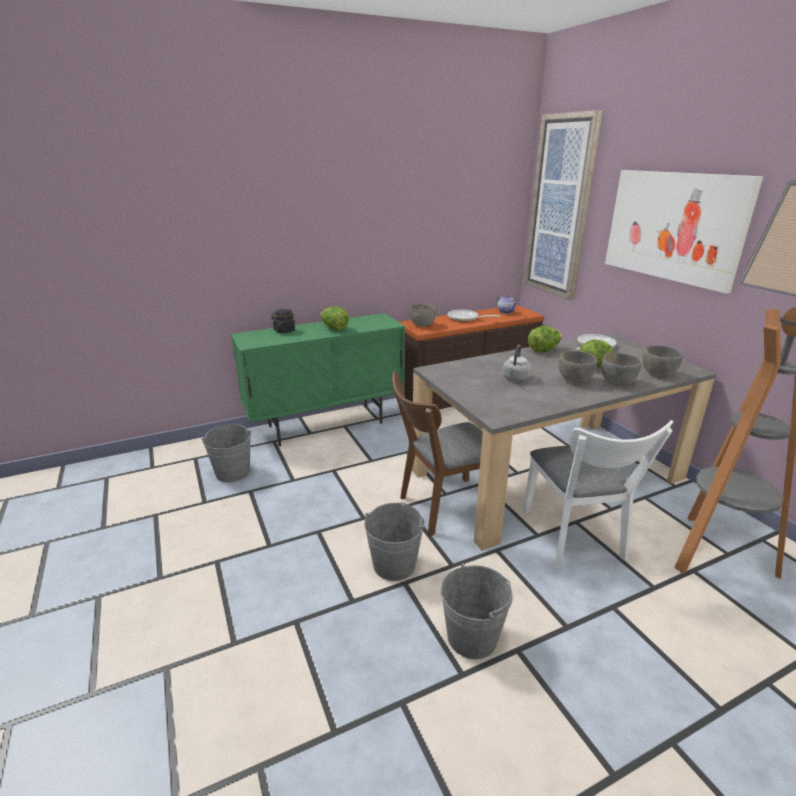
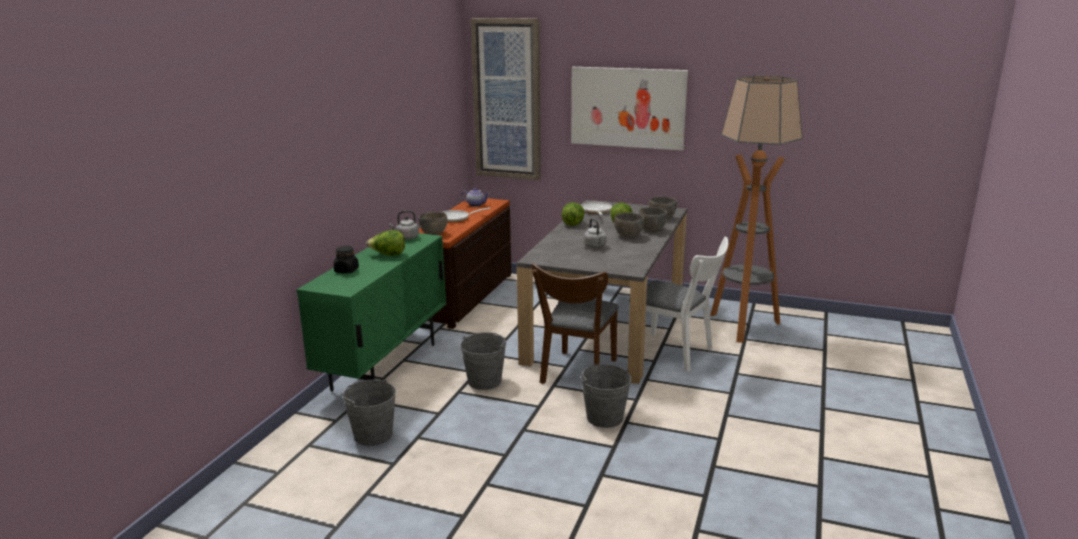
camera: 45 degrees left, 5 degrees down
grey bucket [441,563,513,659] -> grey bucket moved to [460,332,506,390]
none -> grey kettle [389,210,419,240]

